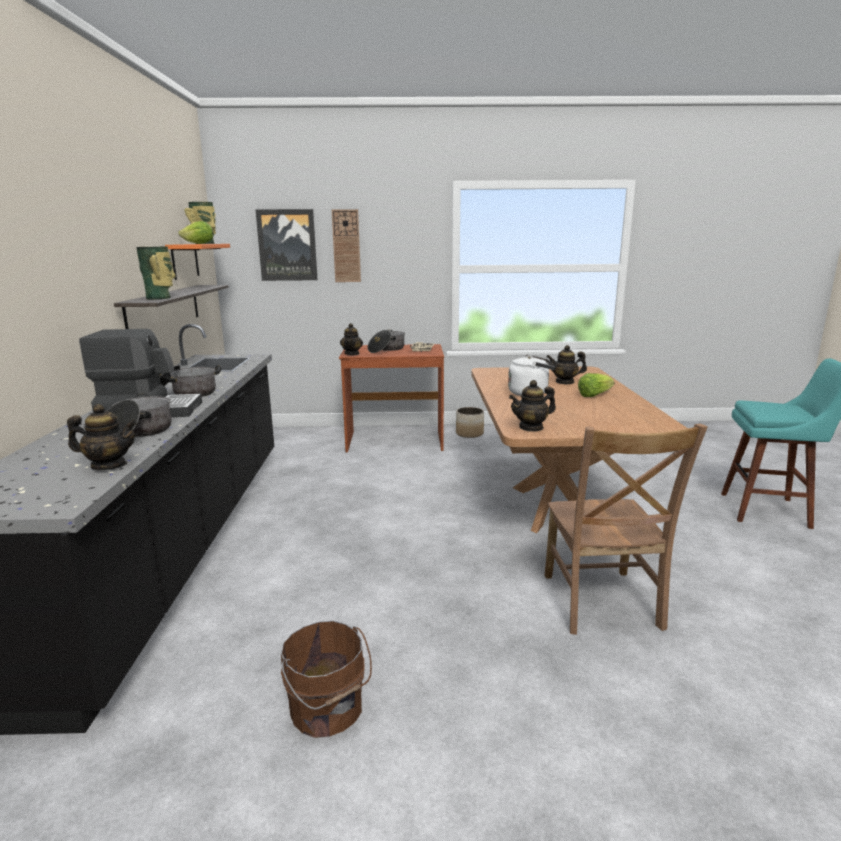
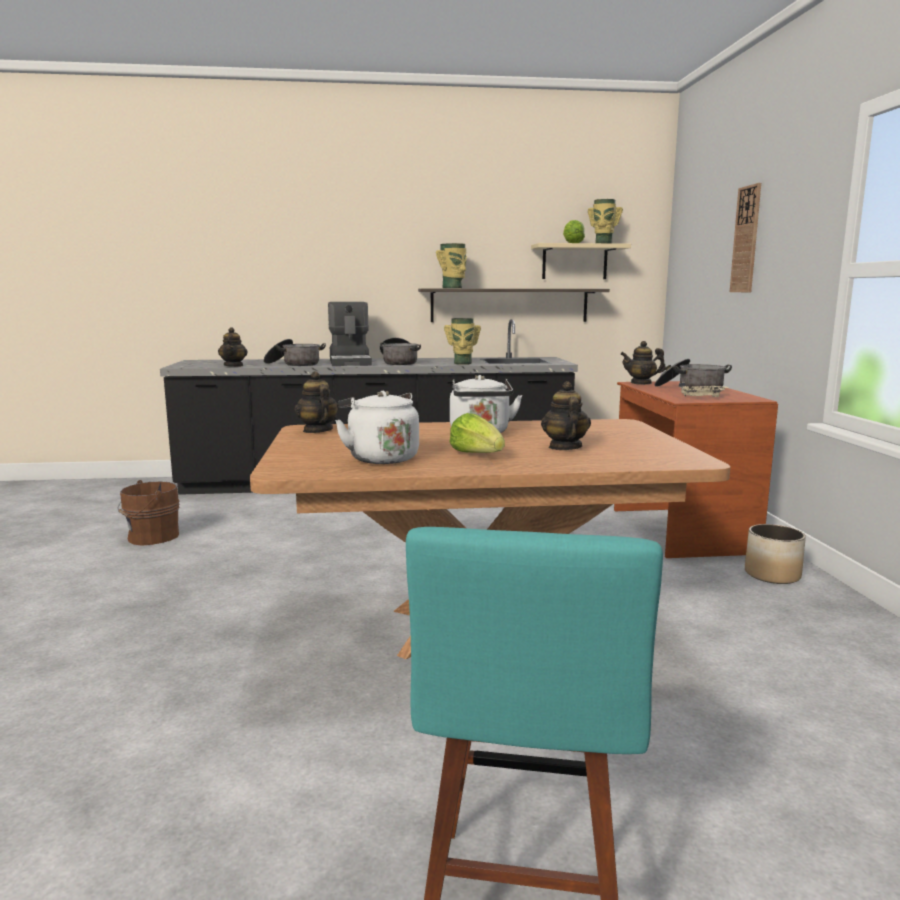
camera: 85 degrees right, 5 degrees down
orange shelf [165,244,230,280] -> beige shelf [531,243,631,279]
picture [256,209,318,281] -> none
brown chair [545,424,708,635] -> none
none -> white kettle [335,391,419,464]
none -> vase [444,318,481,365]

